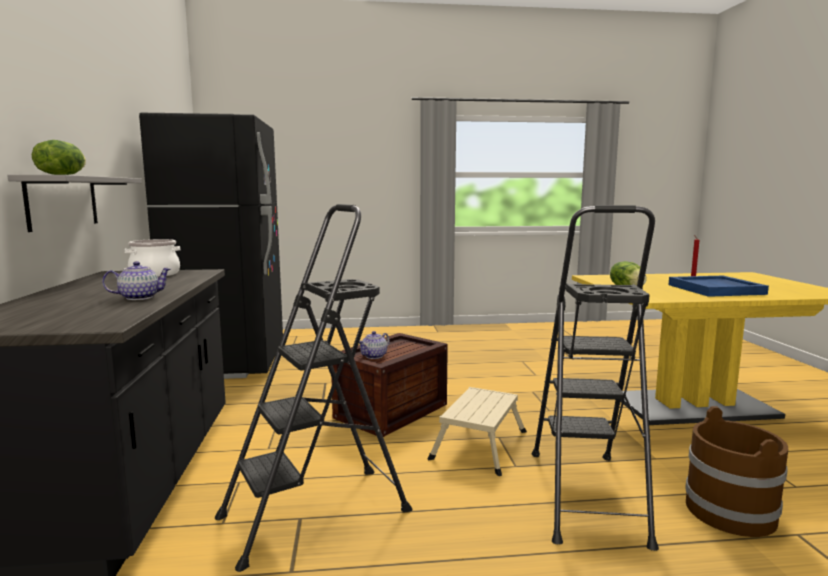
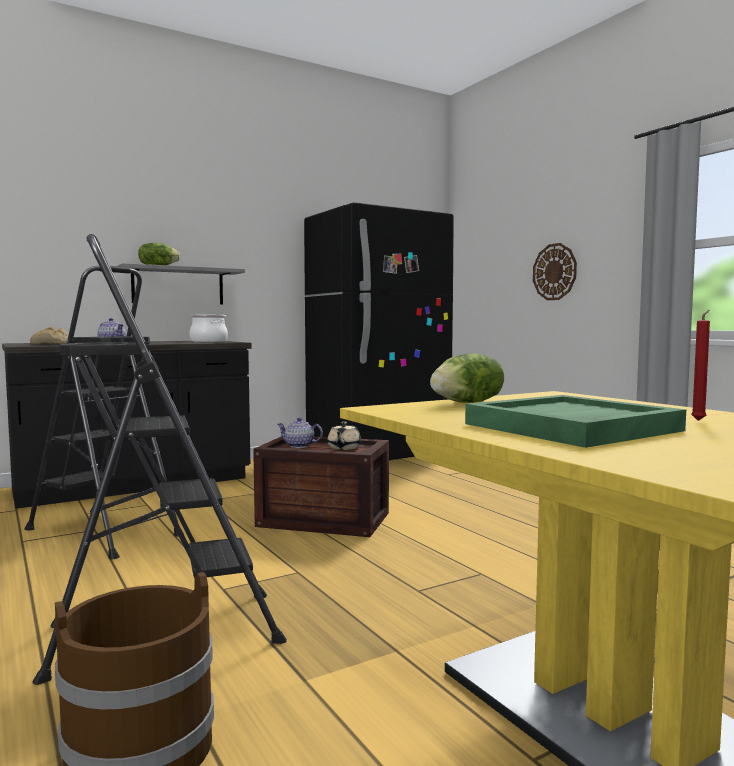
camera: 65 degrees right, 5 degrees down
beige step ladder [427,387,527,476] -> none
blue tray [669,276,769,297] -> green tray [465,395,686,448]
none -> bread [30,327,69,344]
none -> beige teapot [327,421,361,450]
none -> wall clock [533,243,577,300]

